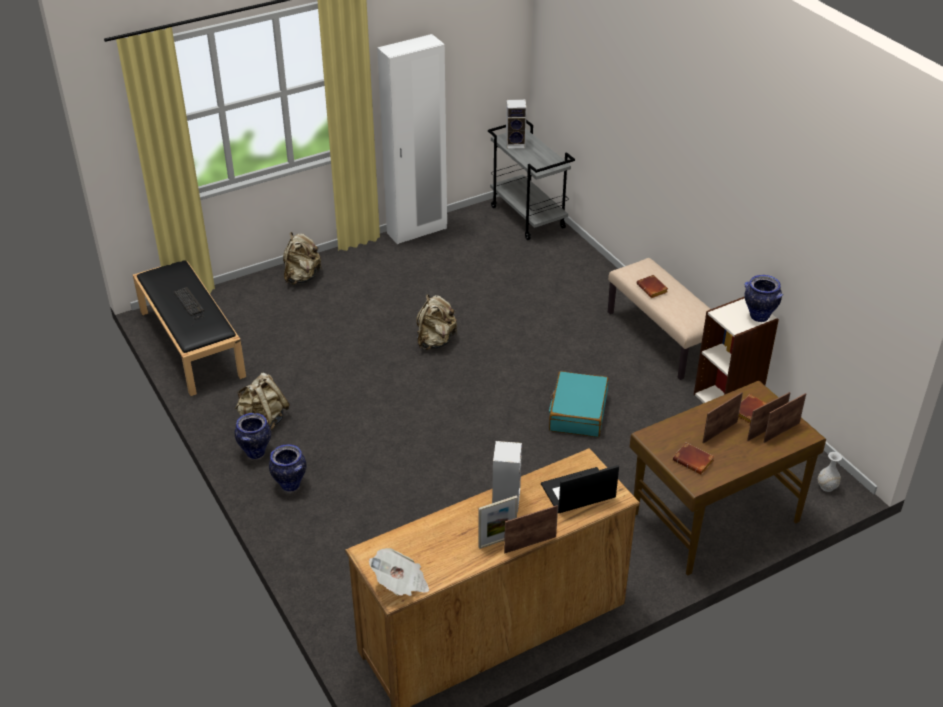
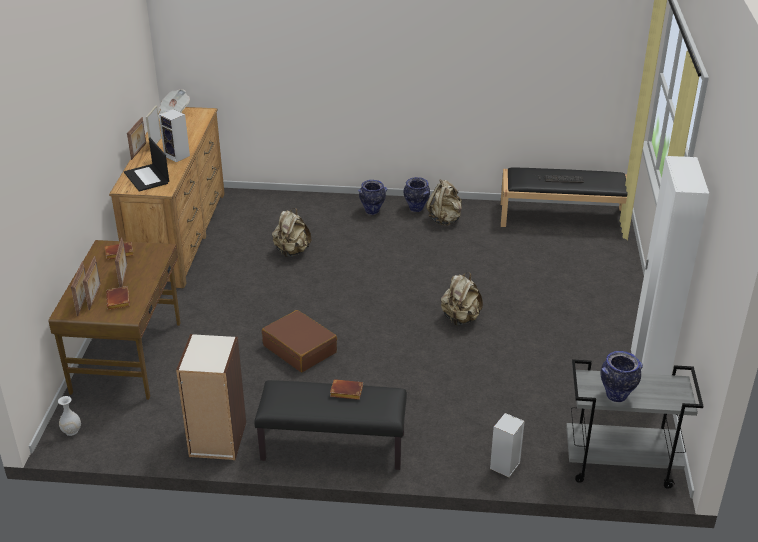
camera: 125 degrees right, 5 degrees down
beige backpack [283,232,322,285] -> beige backpack moved to [272,208,311,257]
speaker [506,99,527,149] -> speaker moved to [490,413,525,477]
laptop [541,465,619,513] -> laptop turned 135 degrees clockwise [124,138,169,192]
turquoise suitcase [549,371,609,437] -> brown suitcase [262,310,337,372]
beige bench [608,258,710,380] -> black bench [254,380,407,470]
vase [744,275,783,322] -> vase moved to [600,351,643,402]

